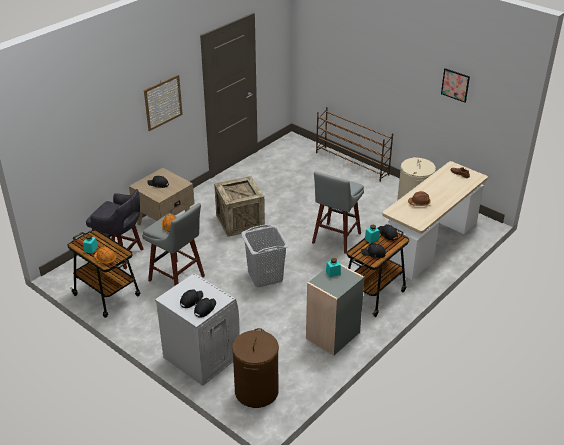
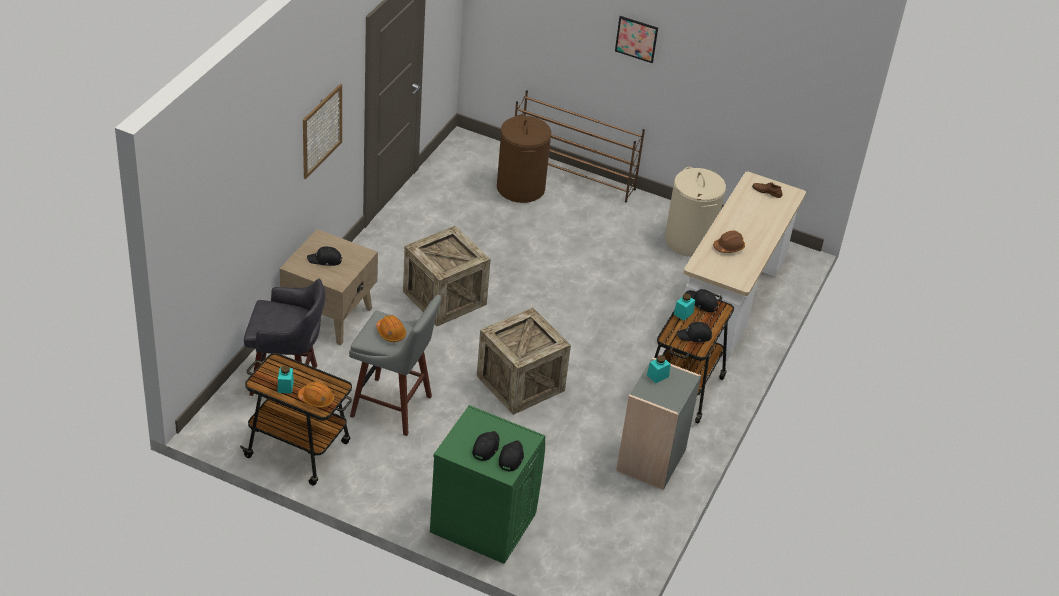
camera: 20 degrees left, 5 degrees up
white washing machine [155,273,240,386] -> green washing machine [430,405,545,564]
brown laundry basket [232,328,279,408] -> brown laundry basket moved to [497,114,551,203]
grey laundry basket [241,224,289,287] -> crate [477,307,571,415]
grey stool [312,171,364,254] -> none
picture [441,68,470,103] -> picture moved to [615,16,658,63]

